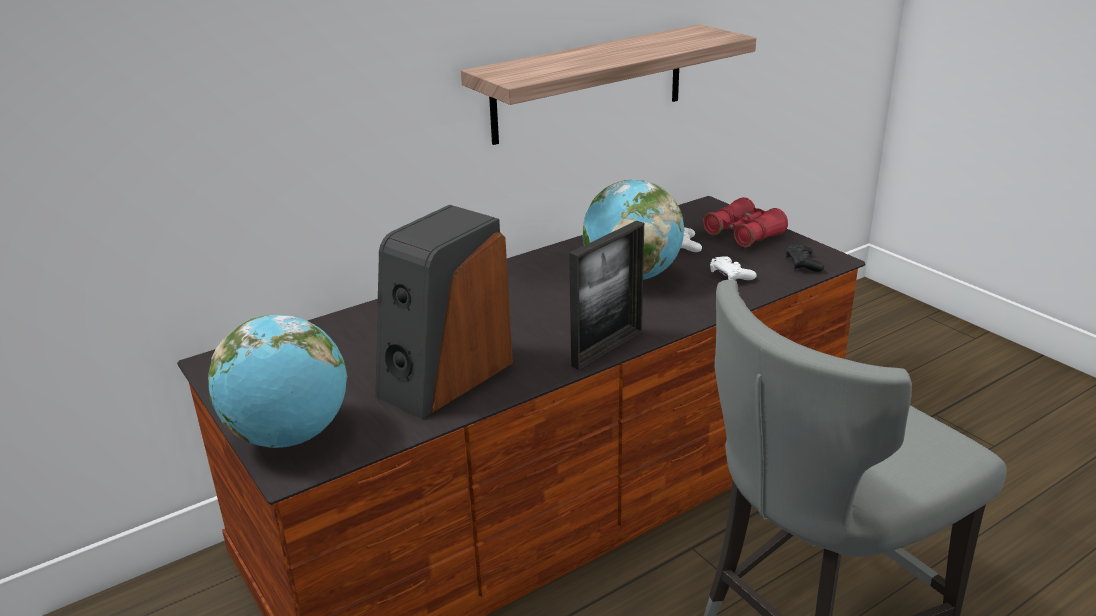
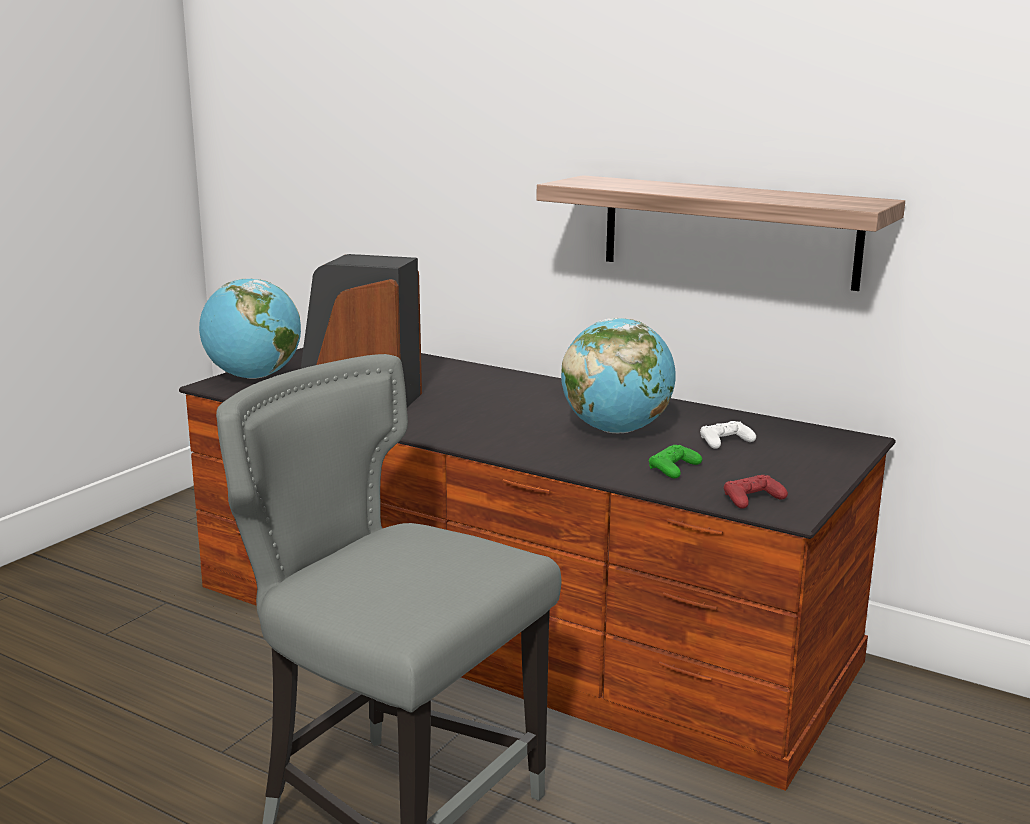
camera: 65 degrees right, 10 degrees down
picture frame [569,220,644,370] -> none
red binoculars [703,197,788,247] -> none
white game controller [710,256,757,280] -> green game controller [649,444,702,478]
black game controller [785,244,824,272] -> red game controller [724,475,788,508]

